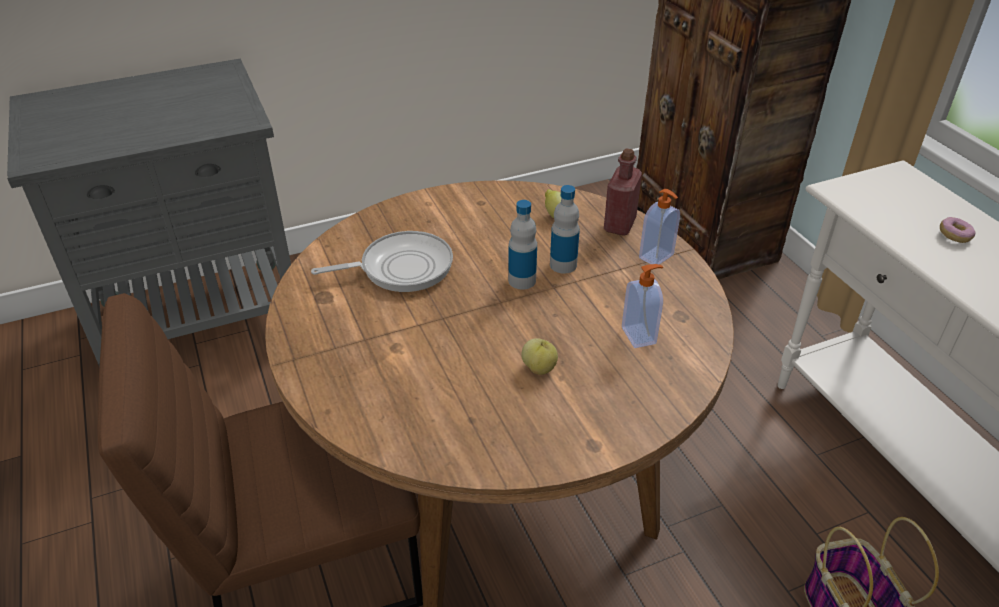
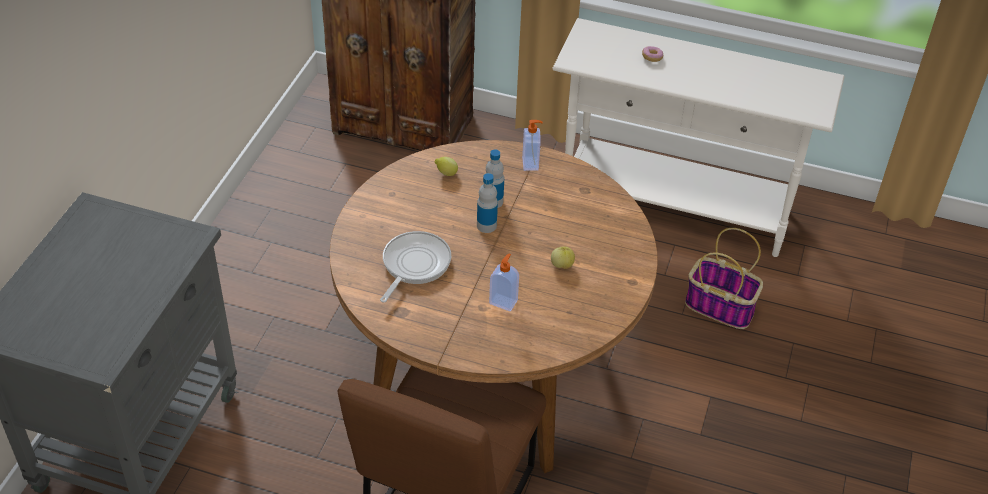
camera: 50 degrees left, 5 degrees up
red bottle [604,148,642,236] -> none
soap dispenser [622,264,663,348] -> soap dispenser moved to [489,254,519,311]

